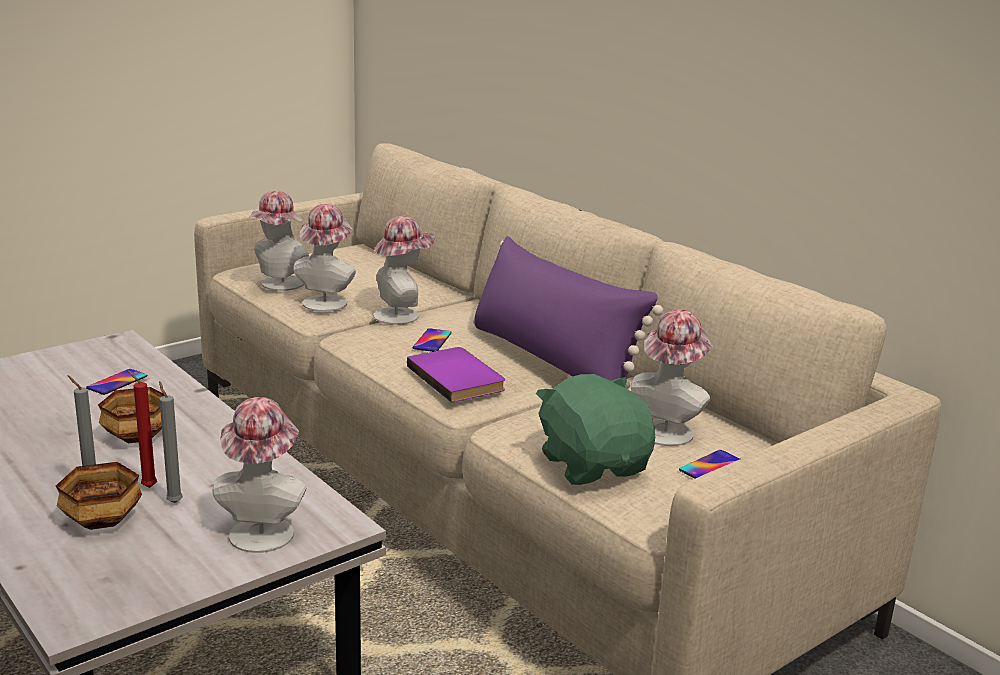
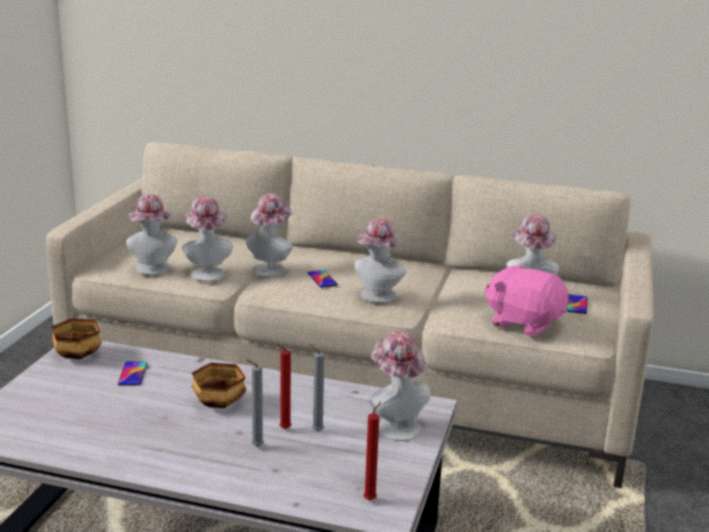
camera: 35 degrees left, 0 degrees up
bowl [56,462,142,530] -> bowl moved to [51,318,102,359]
purple book [407,347,505,402] -> hat [355,218,406,303]
purple pillow [473,236,663,389] -> none
green plush toy [536,374,655,485] -> pink plush toy [484,264,568,337]
none -> red candle [363,402,381,500]

